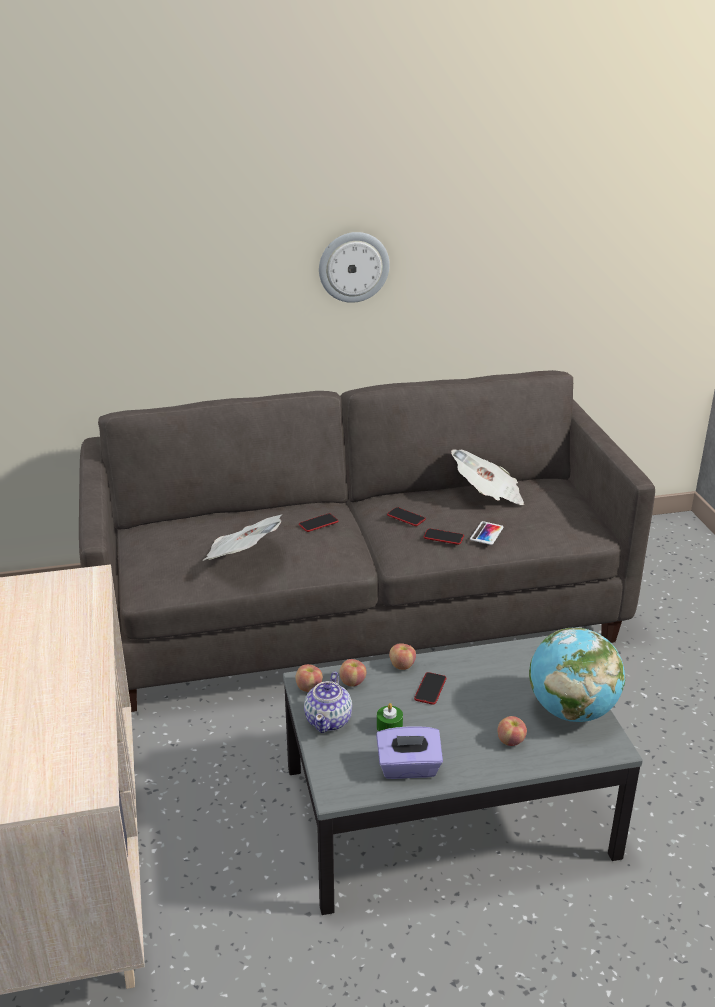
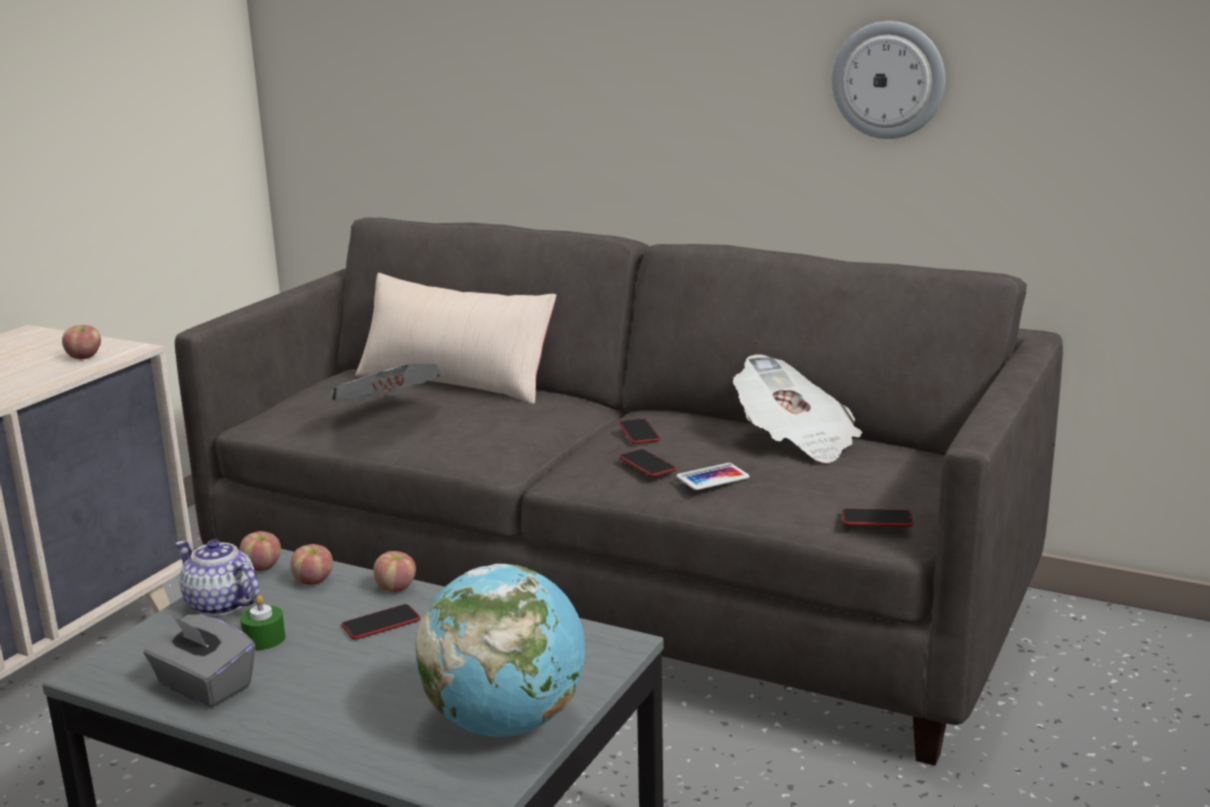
camera: 40 degrees right, 10 degrees down
phone [299,513,338,532] -> phone moved to [842,508,914,527]
teapot [304,672,352,733] -> teapot turned 75 degrees clockwise [175,539,259,616]
wall clock [319,232,390,303] -> wall clock moved to [832,21,946,139]
purple tissue box [376,726,443,779] -> grey tissue box [144,614,255,708]
apple [497,716,527,746] -> apple moved to [62,325,101,359]
none -> beige pillow [356,273,557,403]

